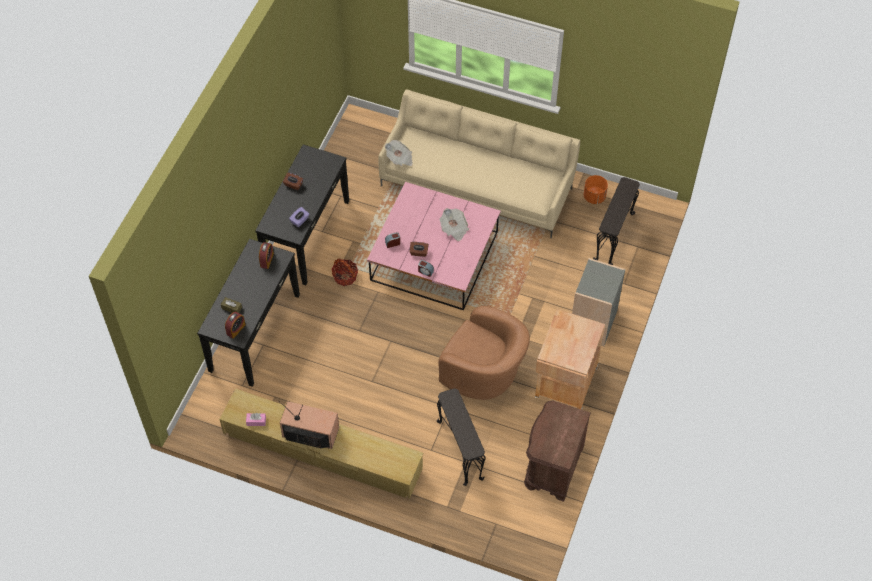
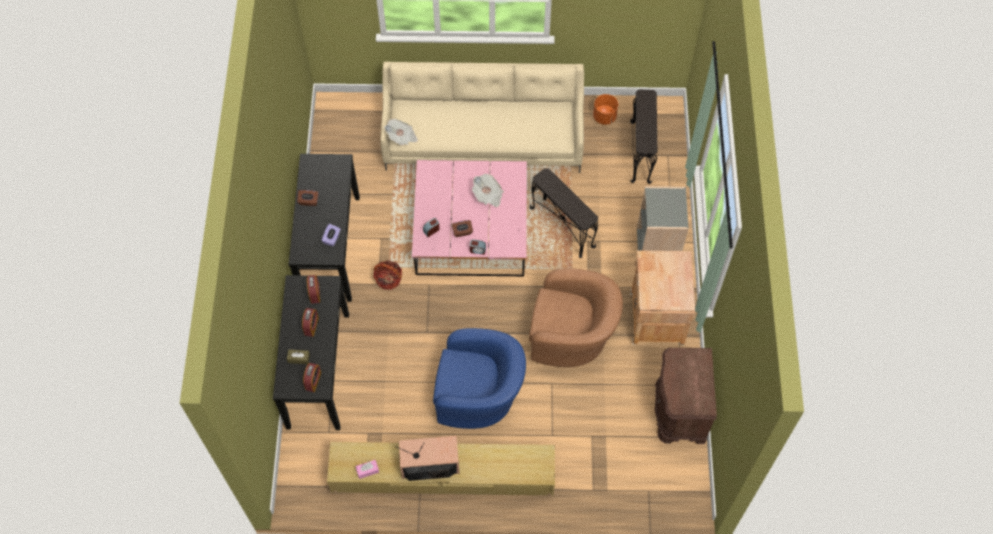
camera: 20 degrees left, 5 degrees up
black side table [437,388,486,486] -> black side table moved to [530,168,598,258]
none -> alarm clock [302,308,319,337]
none -> blue armchair [433,328,526,429]

